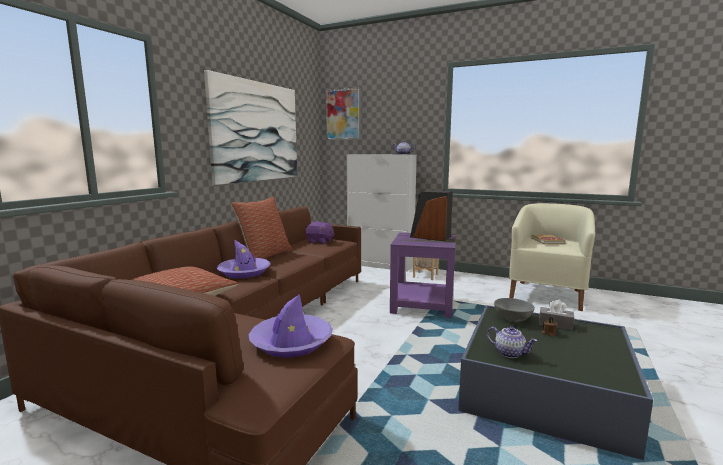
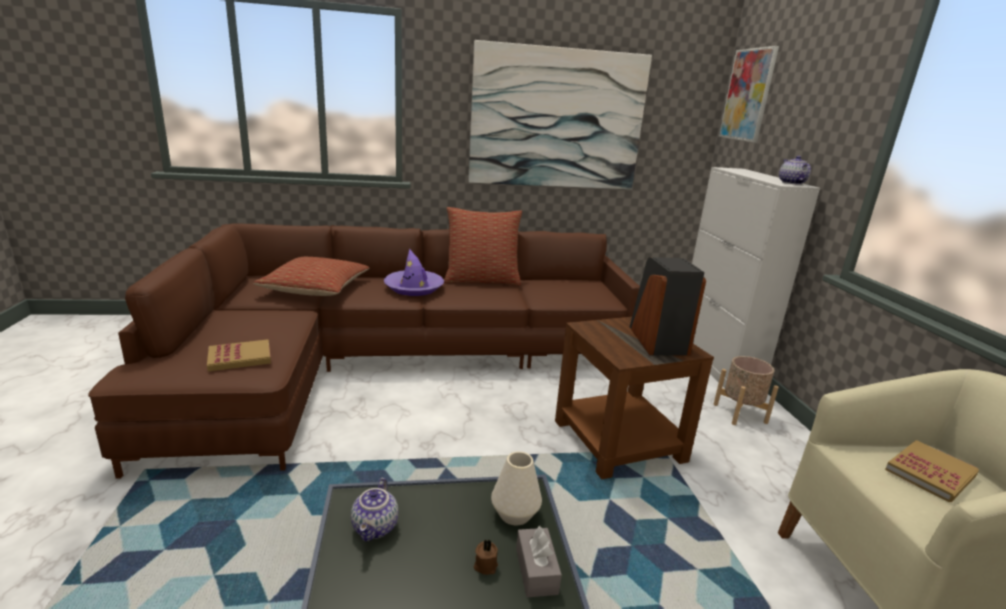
camera: 55 degrees right, 10 degrees up
purple hat [248,294,333,358] -> book [207,339,271,372]
purple plush toy [306,222,335,244] -> none
purple side table [390,232,456,318] -> brown side table [555,317,714,479]
grey bowl [494,298,535,322] -> white vase [491,451,542,525]

